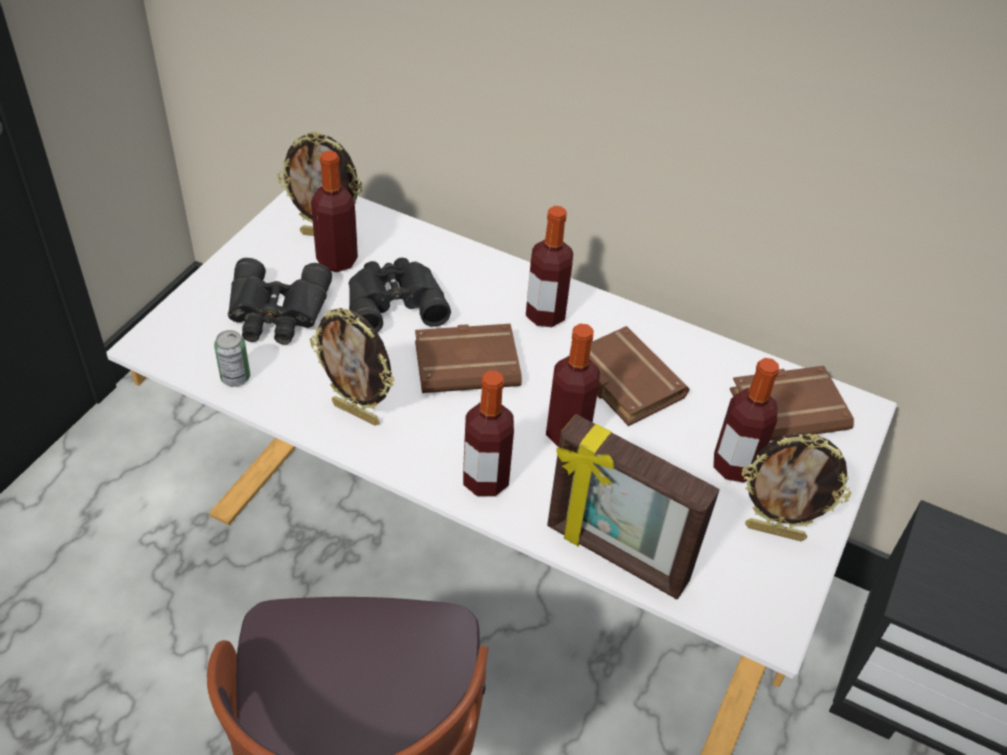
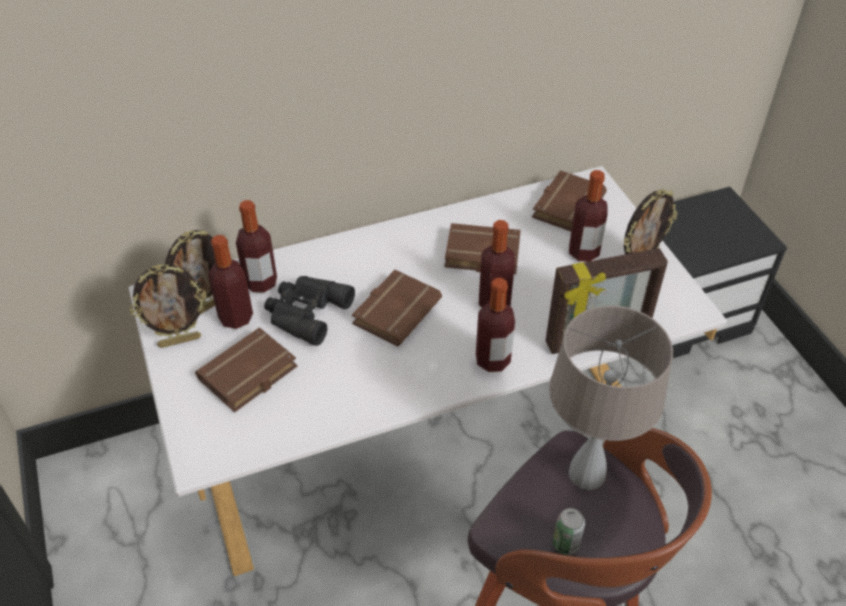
camera: 45 degrees left, 0 degrees up
can [214,330,250,387] -> can moved to [553,508,585,555]
black binoculars [228,258,332,345] -> brown book [195,327,297,412]
picture frame [310,308,395,426] -> picture frame moved to [130,264,207,348]
bottle [526,206,573,327] -> bottle moved to [236,200,277,293]
none -> beige table lamp [549,305,673,490]

